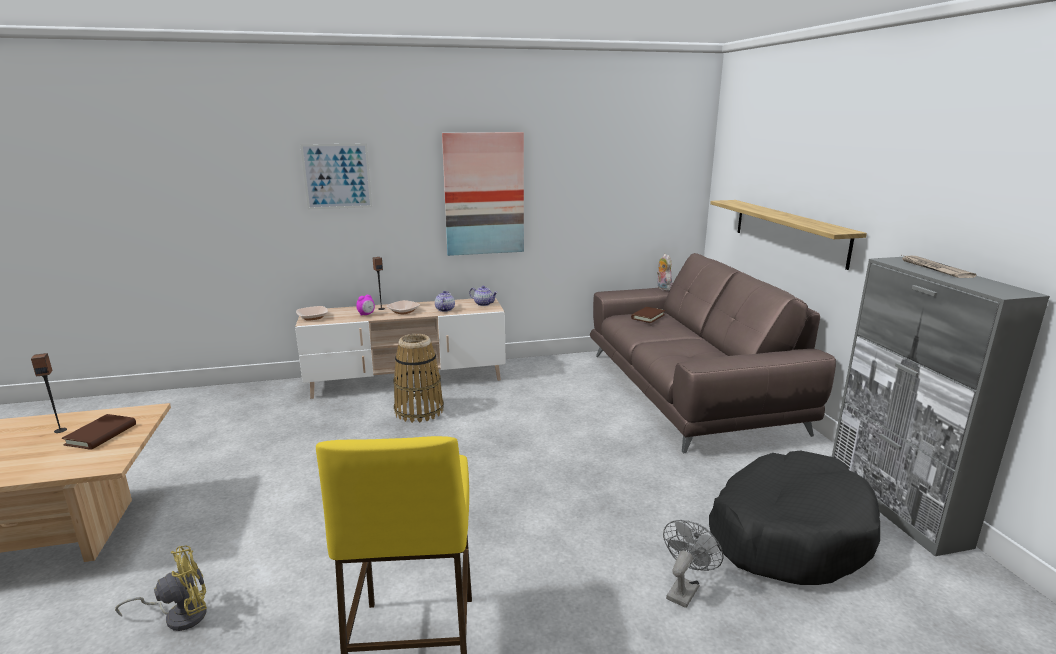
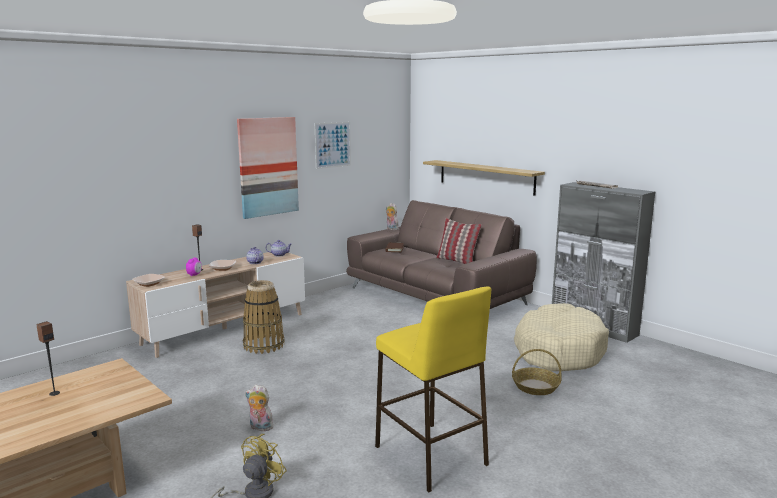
camera: 30 degrees left, 5 degrees down
brown book [61,414,136,450] -> none
picture [300,143,372,209] -> picture moved to [315,122,351,169]
grey fan [663,520,724,608] -> basket [512,349,562,395]
black dog bed [709,451,880,585] -> beige dog bed [514,303,609,371]
none -> plush toy [245,385,273,431]
none -> pillow [436,218,482,264]

